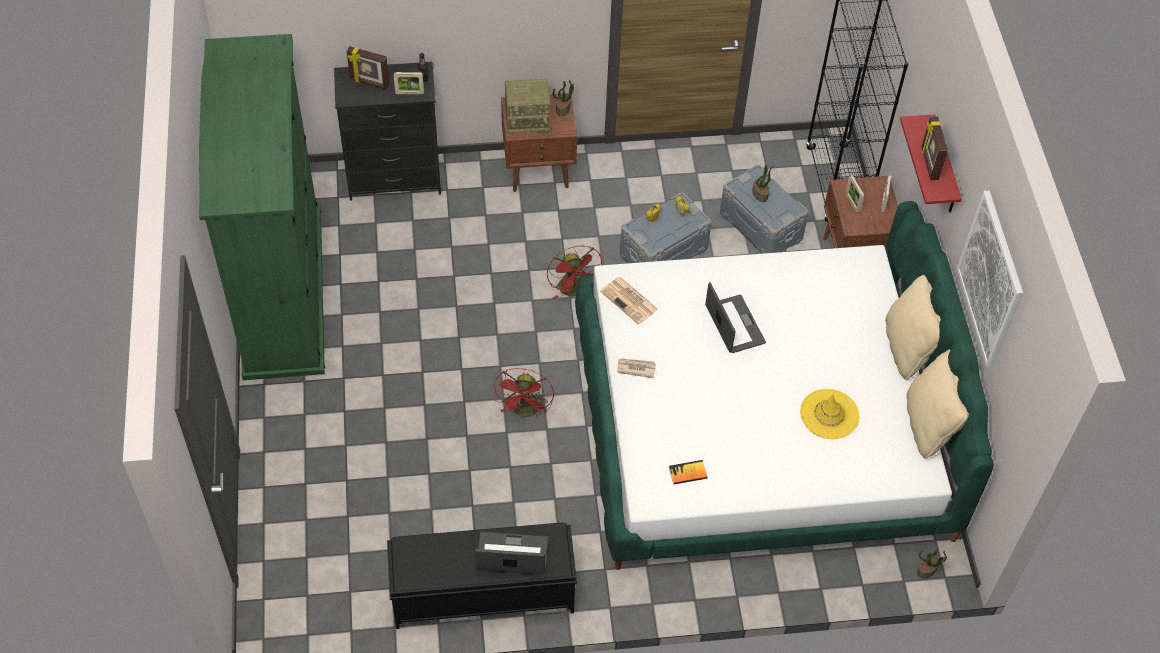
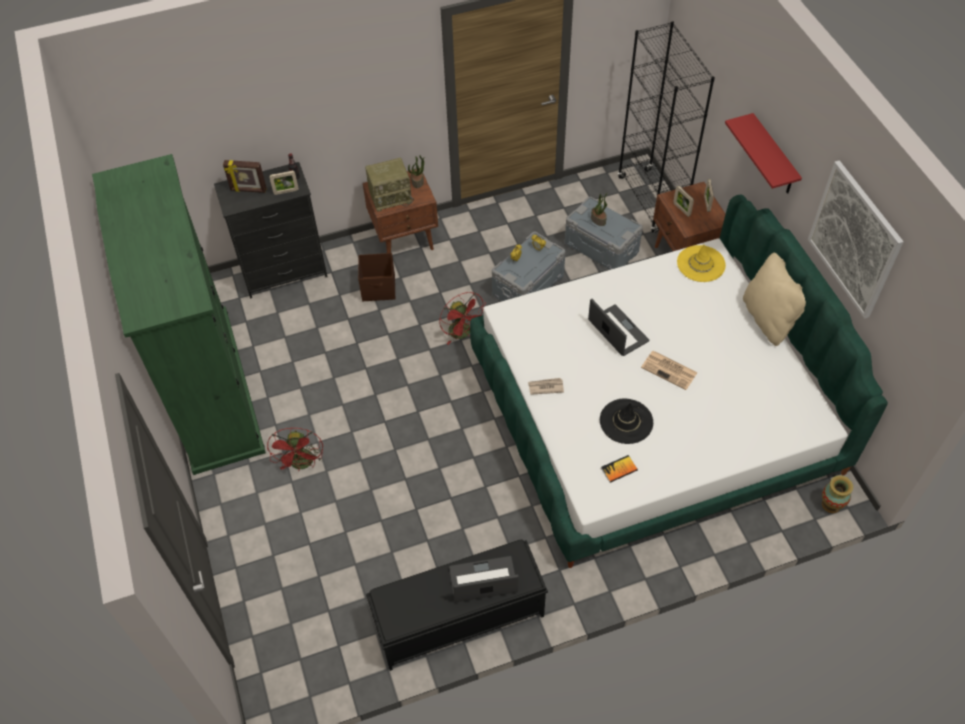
camera: 10 degrees left, 0 degrees up
red fan [494,368,554,418] -> red fan moved to [267,428,323,471]
newspaper [600,277,659,324] -> newspaper moved to [641,351,698,390]
yellow hat [800,389,859,439] -> yellow hat moved to [677,245,726,282]
beige pillow [906,350,969,459] -> none
potted plant [917,549,947,579] -> vase [822,475,853,513]
picture frame [921,117,948,181] -> none
none -> brown storage box [358,253,395,301]
none -> black hat [600,398,653,444]

